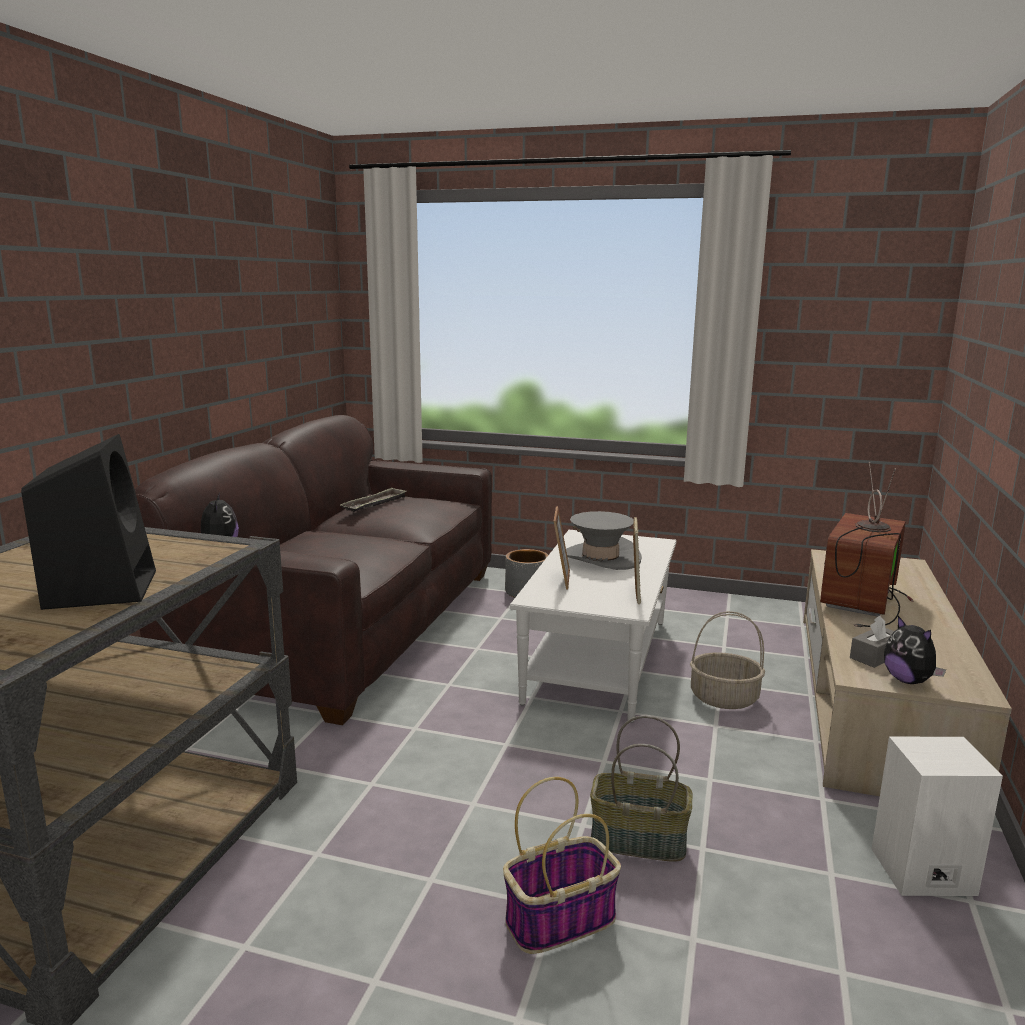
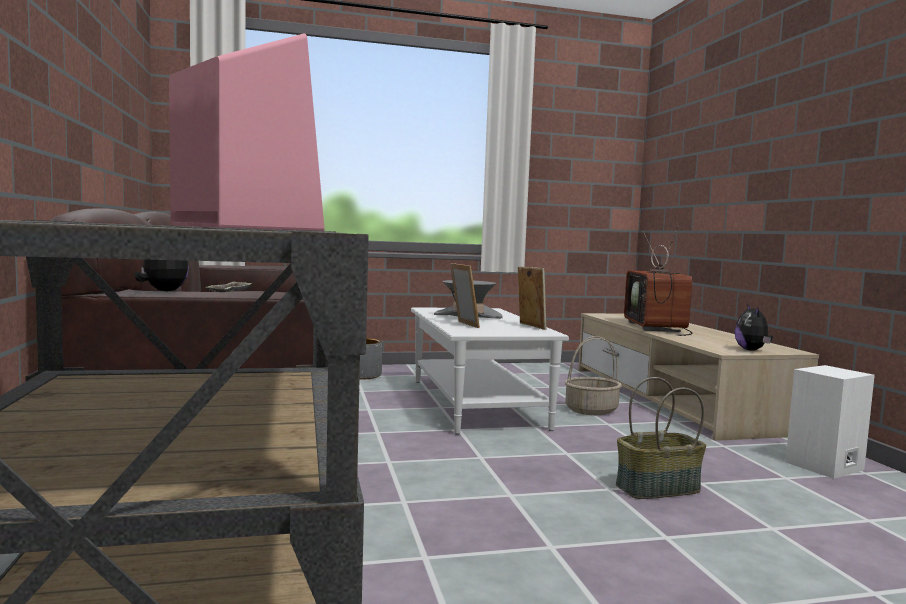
camera: 30 degrees left, 10 degrees down
black speaker [21,434,156,610] -> pink speaker [169,33,325,231]
basket [503,777,621,954] -> none
grey tissue box [850,616,894,668] -> none
plush toy [884,616,946,684] -> plush toy turned 60 degrees clockwise [735,304,773,351]

